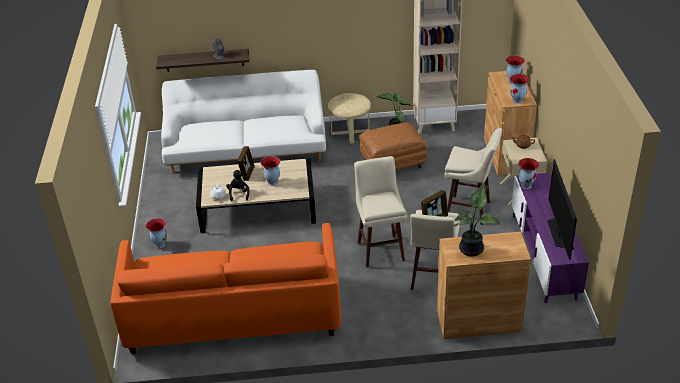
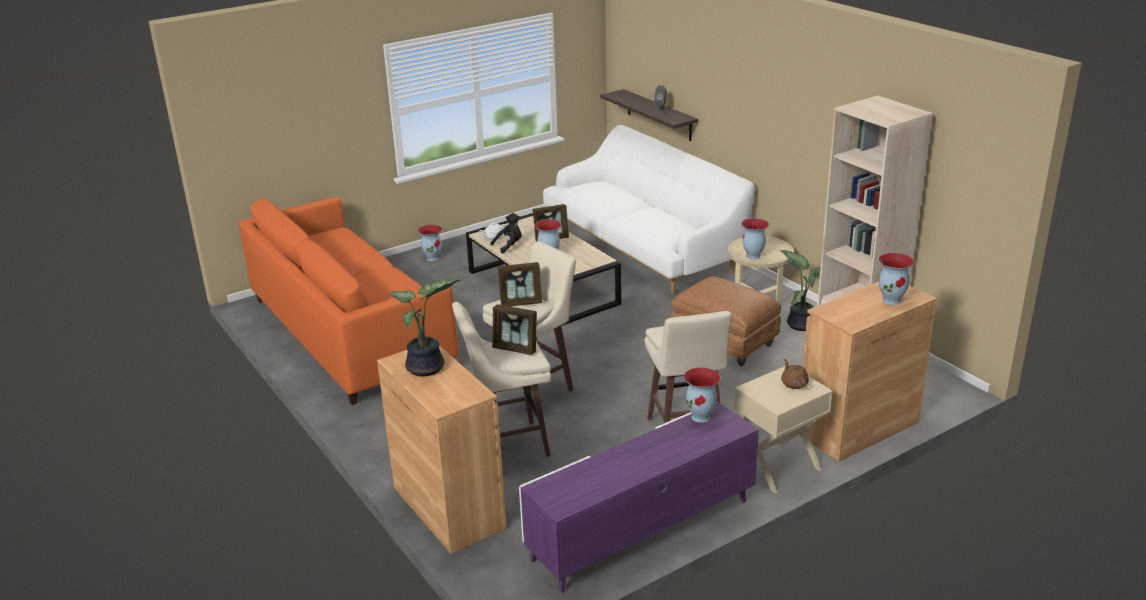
camera: 60 degrees right, 10 degrees down
vase [510,74,530,104] -> vase moved to [741,218,769,259]
television [547,159,577,260] -> none
none -> picture frame [498,262,542,306]

